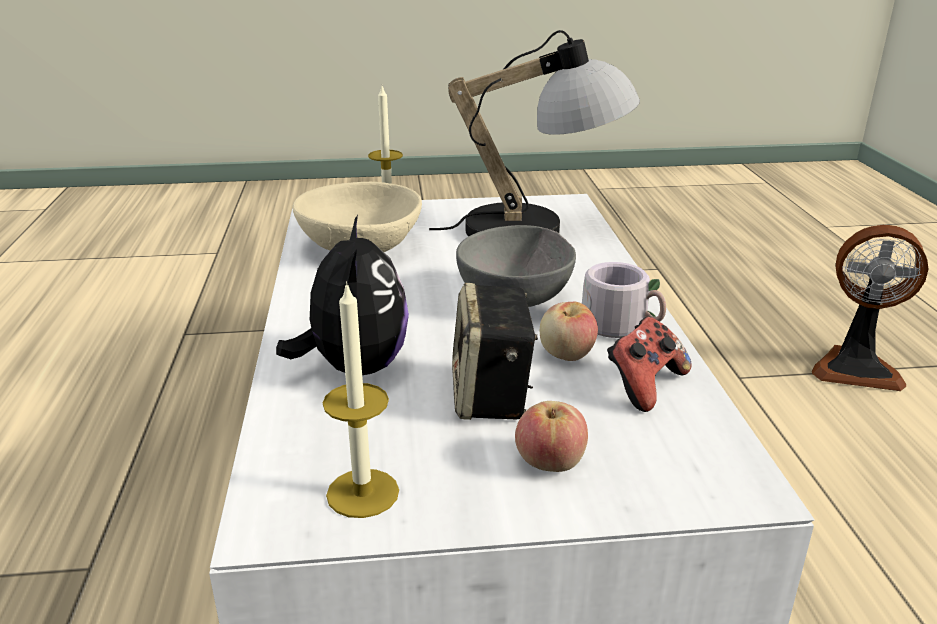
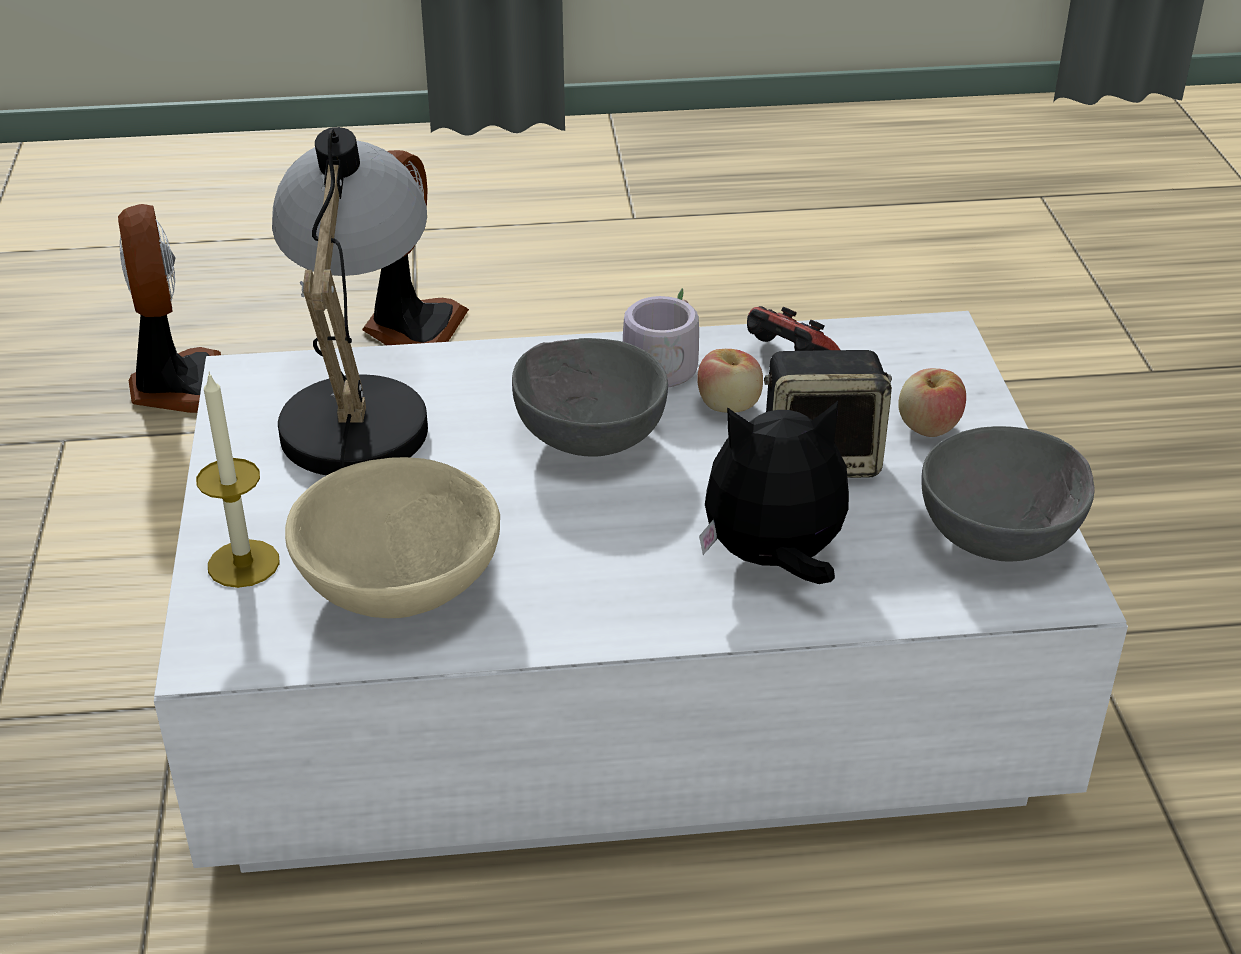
camera: 90 degrees left, 10 degrees up
candle [323,281,399,518] -> grey bowl [921,426,1095,562]
none -> fan [118,204,221,413]

